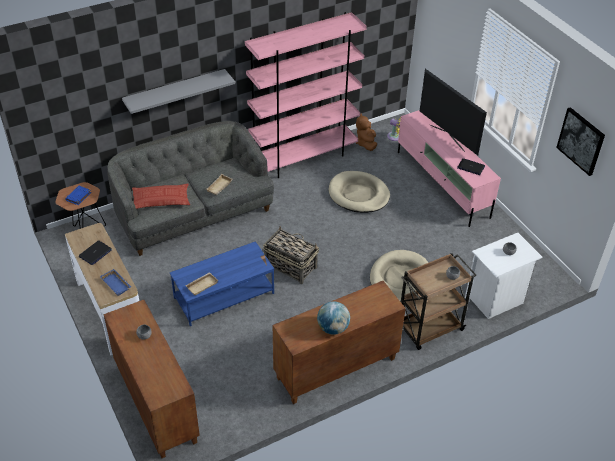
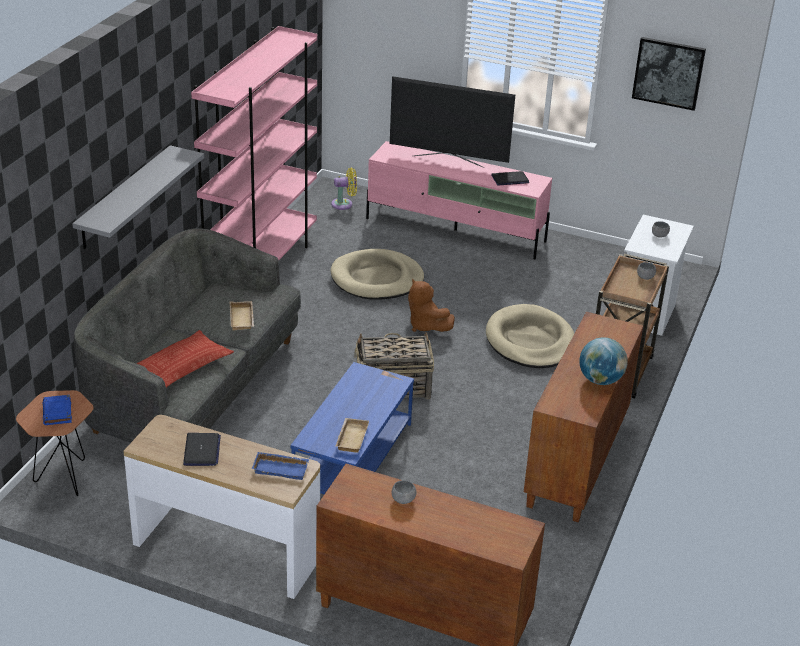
camera: 40 degrees left, 10 degrees down
brown plush toy [356,113,377,151] -> brown plush toy moved to [408,278,455,332]

